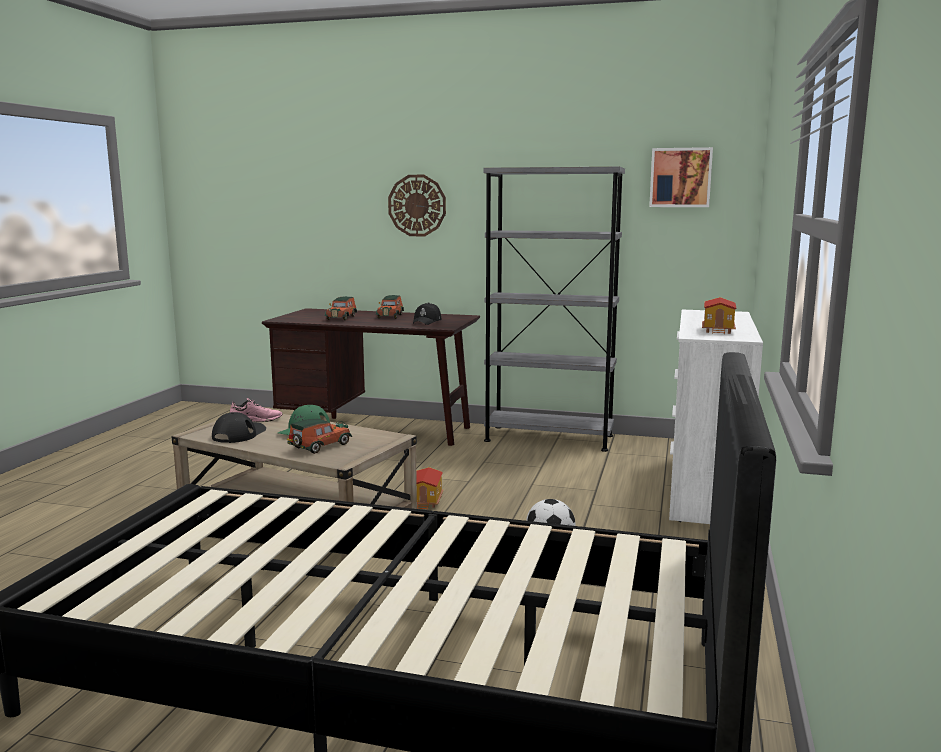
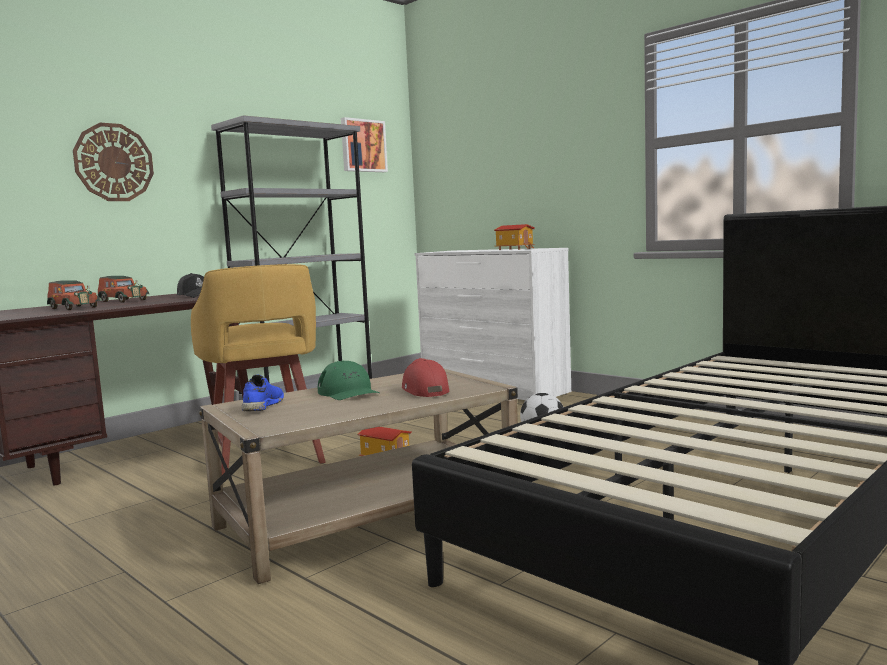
camera: 60 degrees left, 5 degrees down
black cap [212,412,266,443] -> none
pink shoe [230,398,283,422] -> blue shoe [242,375,284,411]
toy car [287,419,352,454] -> red cap [402,358,449,397]
none -> yellow stool [191,264,326,480]

